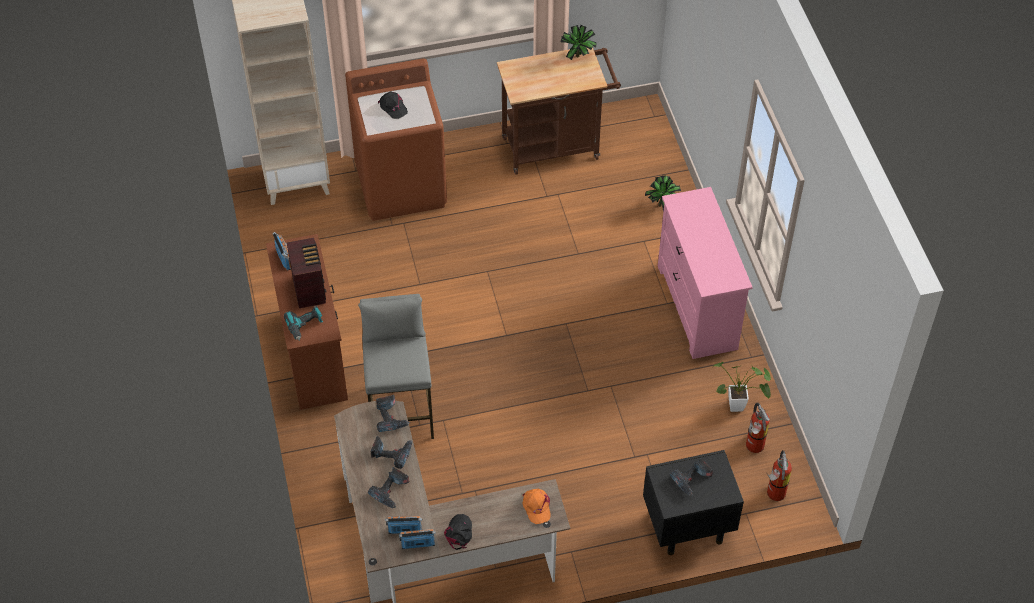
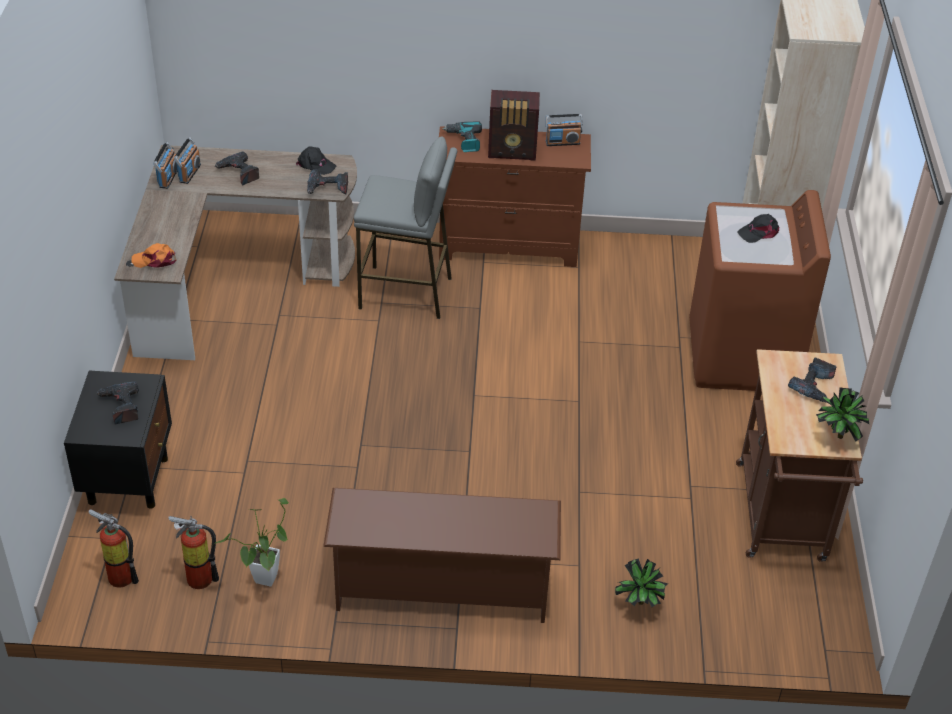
camera: 105 degrees right, 10 degrees down
power drill [371,436,412,469] -> power drill moved to [788,357,836,402]
black cap [444,514,472,550] -> black cap moved to [296,146,336,175]
pink dresser [658,187,753,359] -> brown shoe rack [323,488,561,623]

